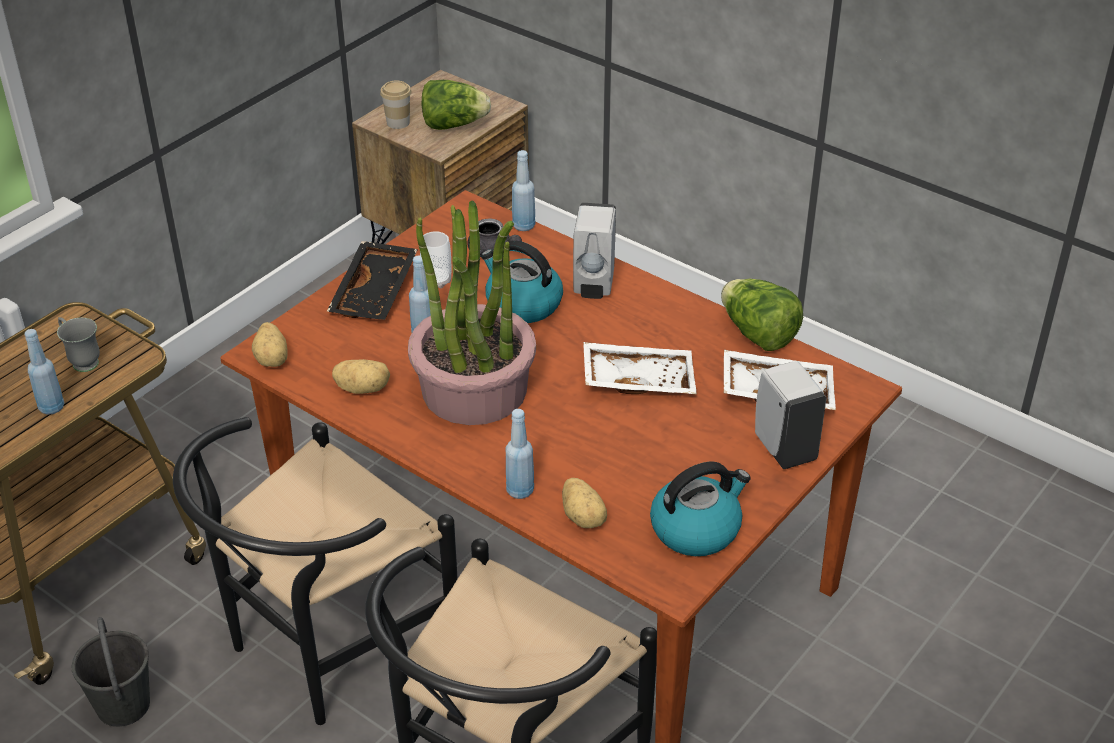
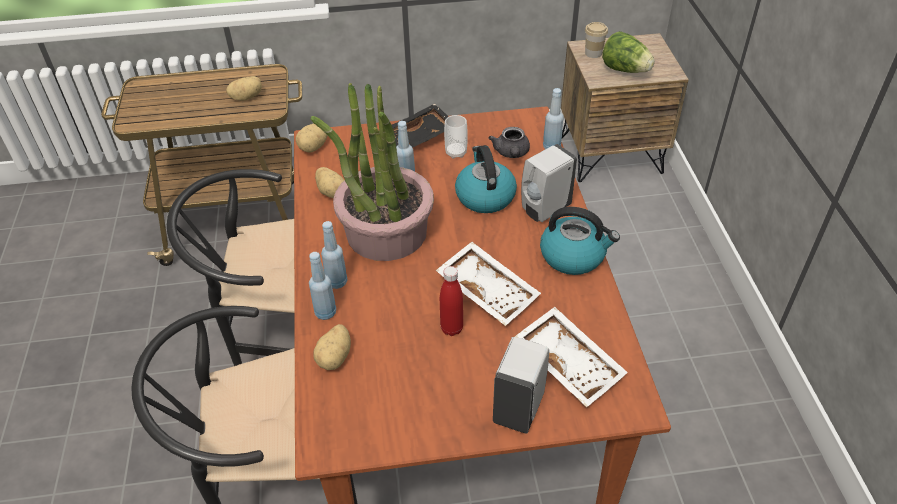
camera: 45 degrees right, 5 degrees up
blue bottle [25,329,65,415] -> blue bottle moved to [321,221,348,289]
grey mug [57,317,100,372] -> potato [226,76,262,101]
grey bucket [72,617,150,727] -> none
kettle [650,462,751,556] -> kettle moved to [540,207,620,275]
lettuce [721,279,803,351] -> none
none -> red bottle [440,266,463,336]

